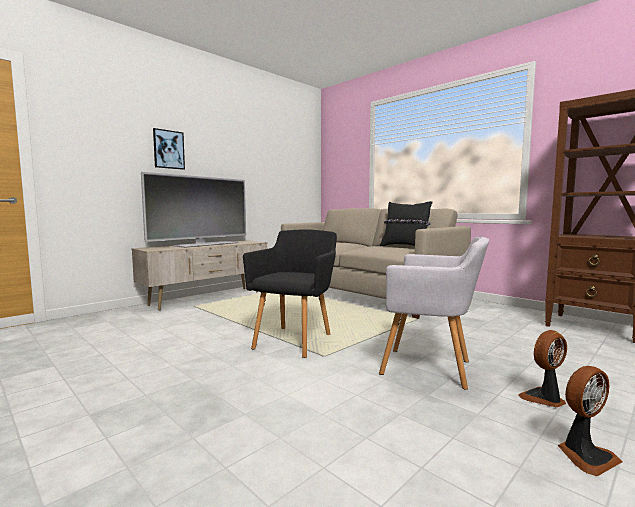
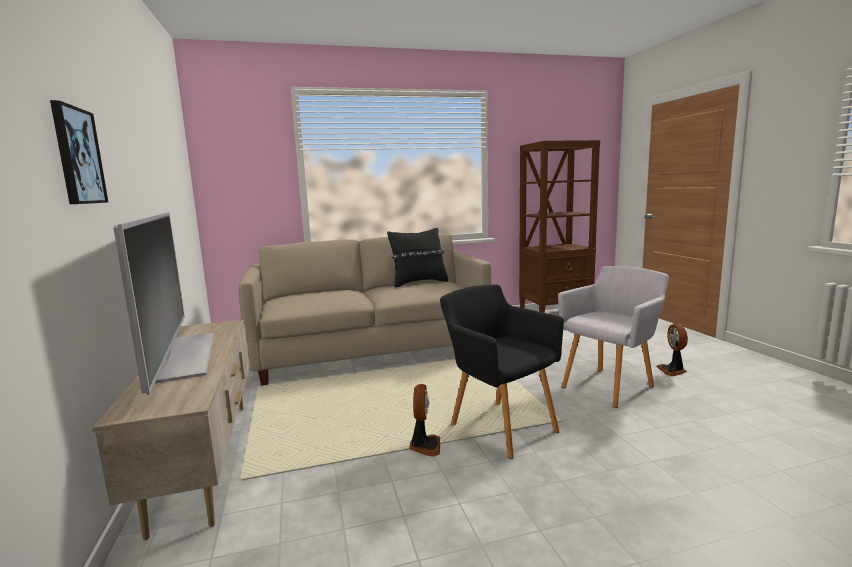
camera: 60 degrees left, 5 degrees up
fan [558,366,622,476] -> fan moved to [409,384,440,457]

